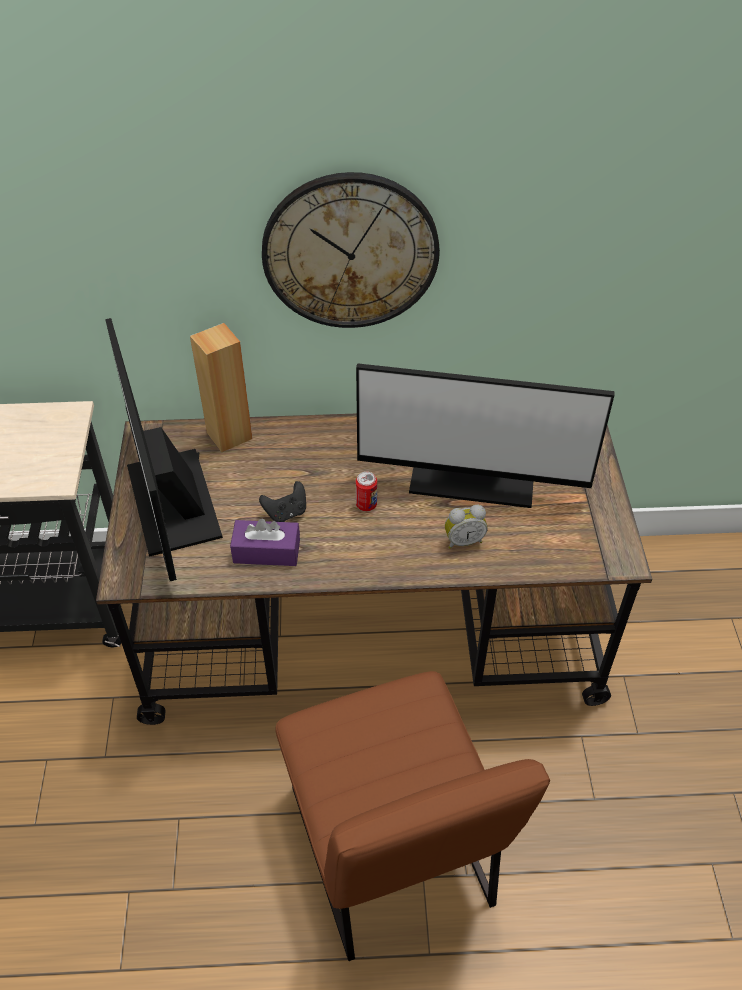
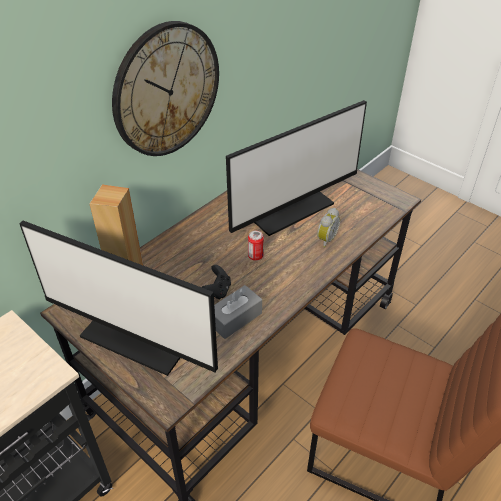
camera: 45 degrees left, 5 degrees down
purple tissue box [230,519,300,566] -> grey tissue box [214,285,262,339]

